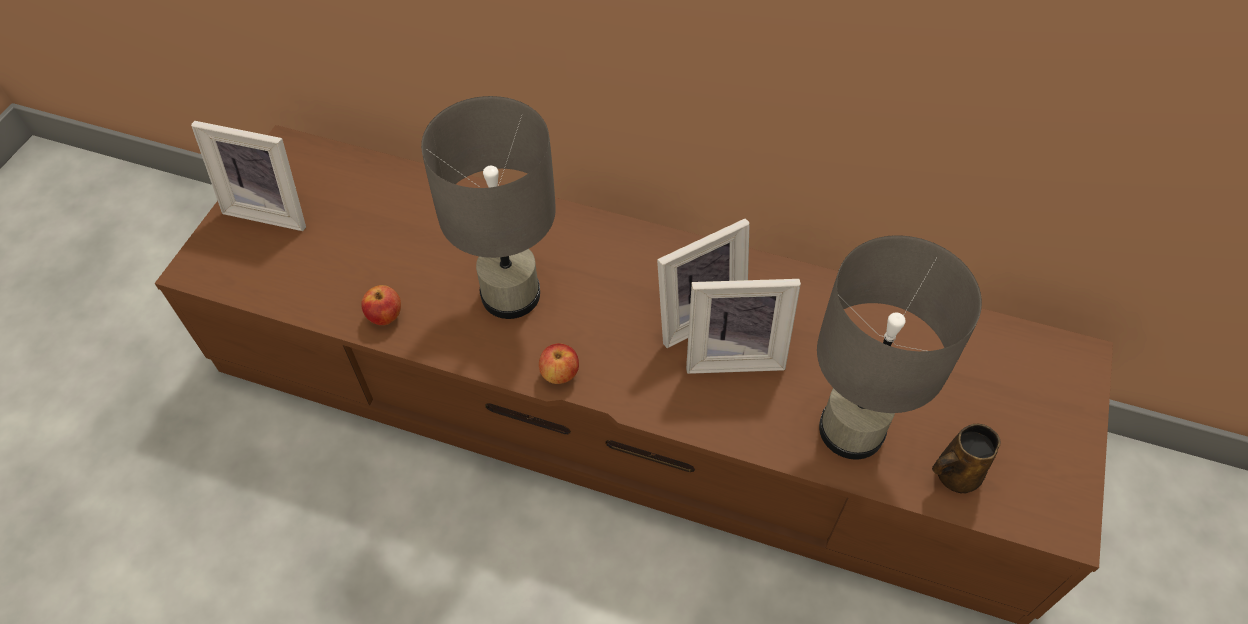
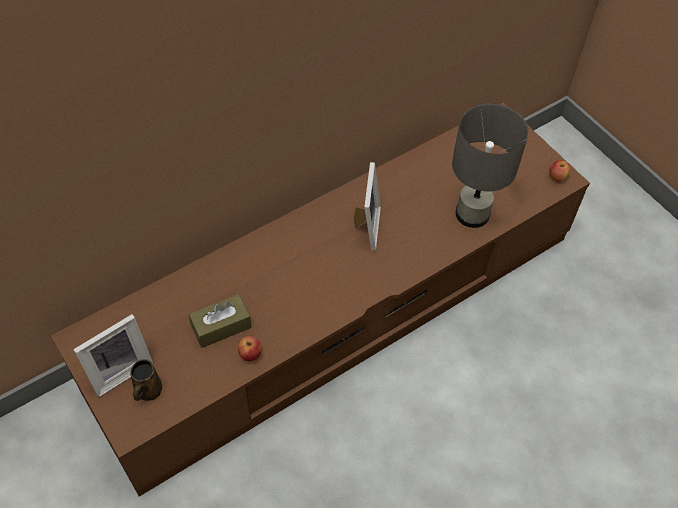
camera: 55 degrees left, 0 degrees up
grey table lamp [421,96,556,319] -> none
apple [539,343,579,384] -> apple moved to [549,160,570,182]
picture frame [686,279,801,374] -> none
brown mug [932,424,1001,493] -> brown mug moved to [130,359,162,401]
none -> brown tissue box [189,294,251,348]

